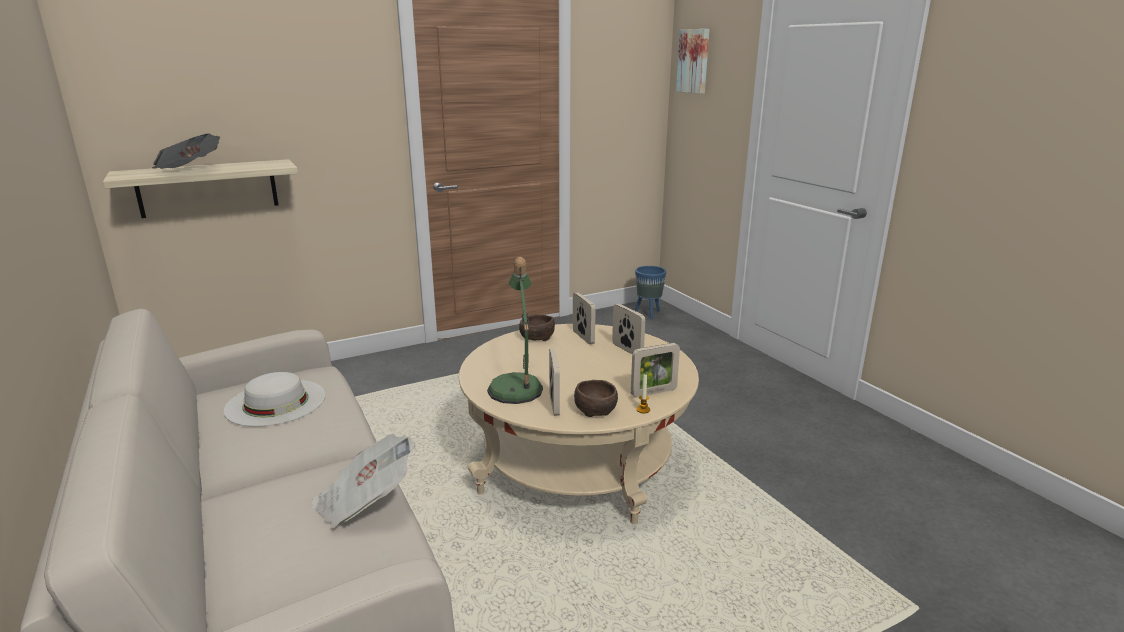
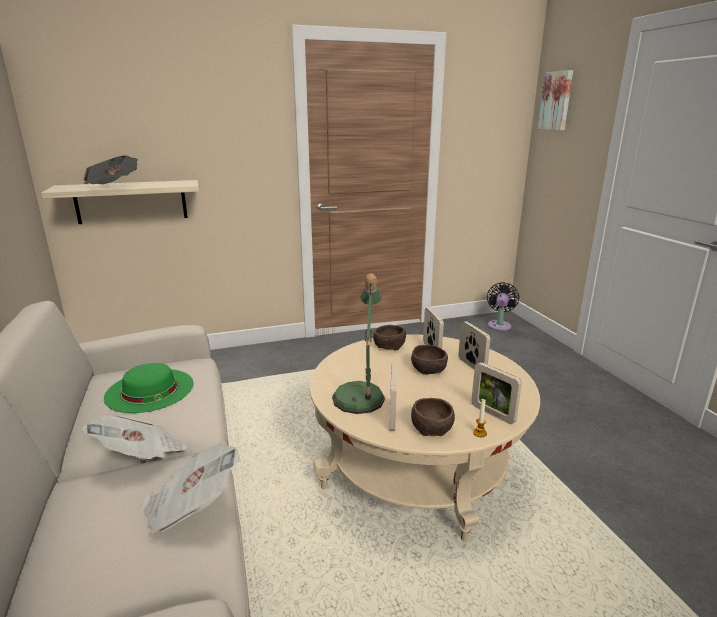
camera: 10 degrees right, 0 degrees up
white hat [224,372,326,427] -> green hat [104,363,194,413]
picture frame [631,343,680,397] -> picture frame turned 60 degrees clockwise [471,362,522,424]
blue planter [635,266,666,319] -> black fan [487,282,520,331]
none -> newspaper [81,414,188,460]
none -> brown bowl [411,345,448,375]

